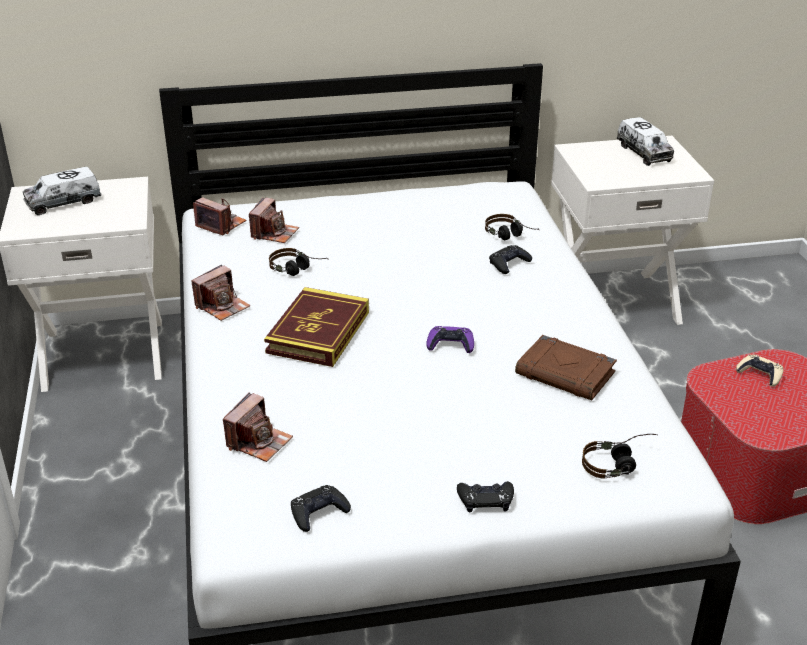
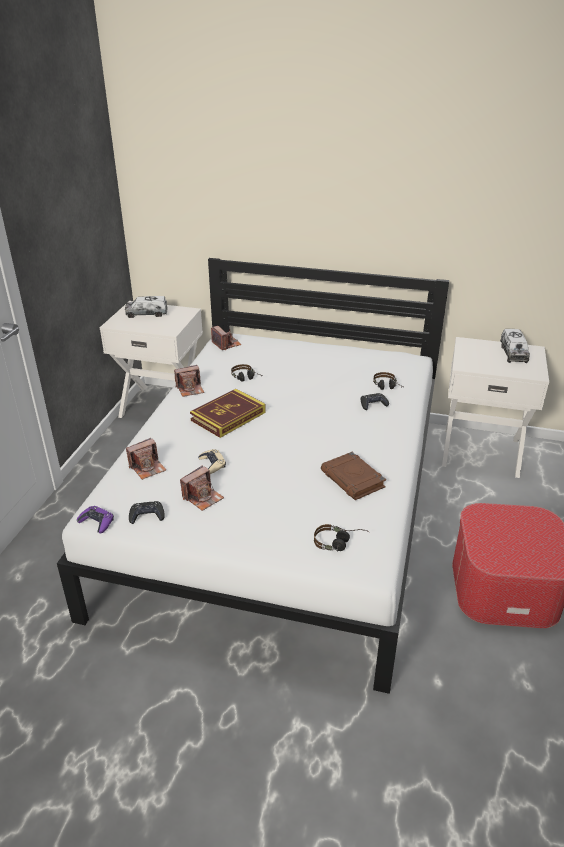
camera: 25 degrees right, 0 degrees up
camera [249,198,299,243] -> camera moved to [180,465,224,511]
purple game controller [426,326,474,353] -> purple game controller moved to [77,506,114,533]
black game controller [457,481,514,512] -> none
beige game controller [736,354,783,387] -> beige game controller moved to [198,449,226,474]

